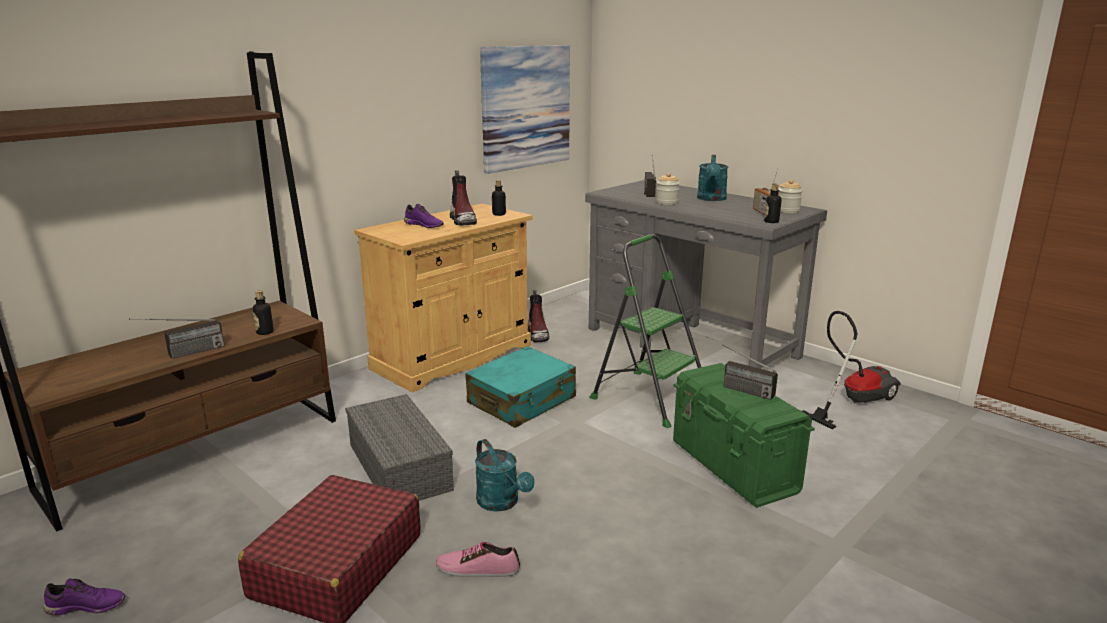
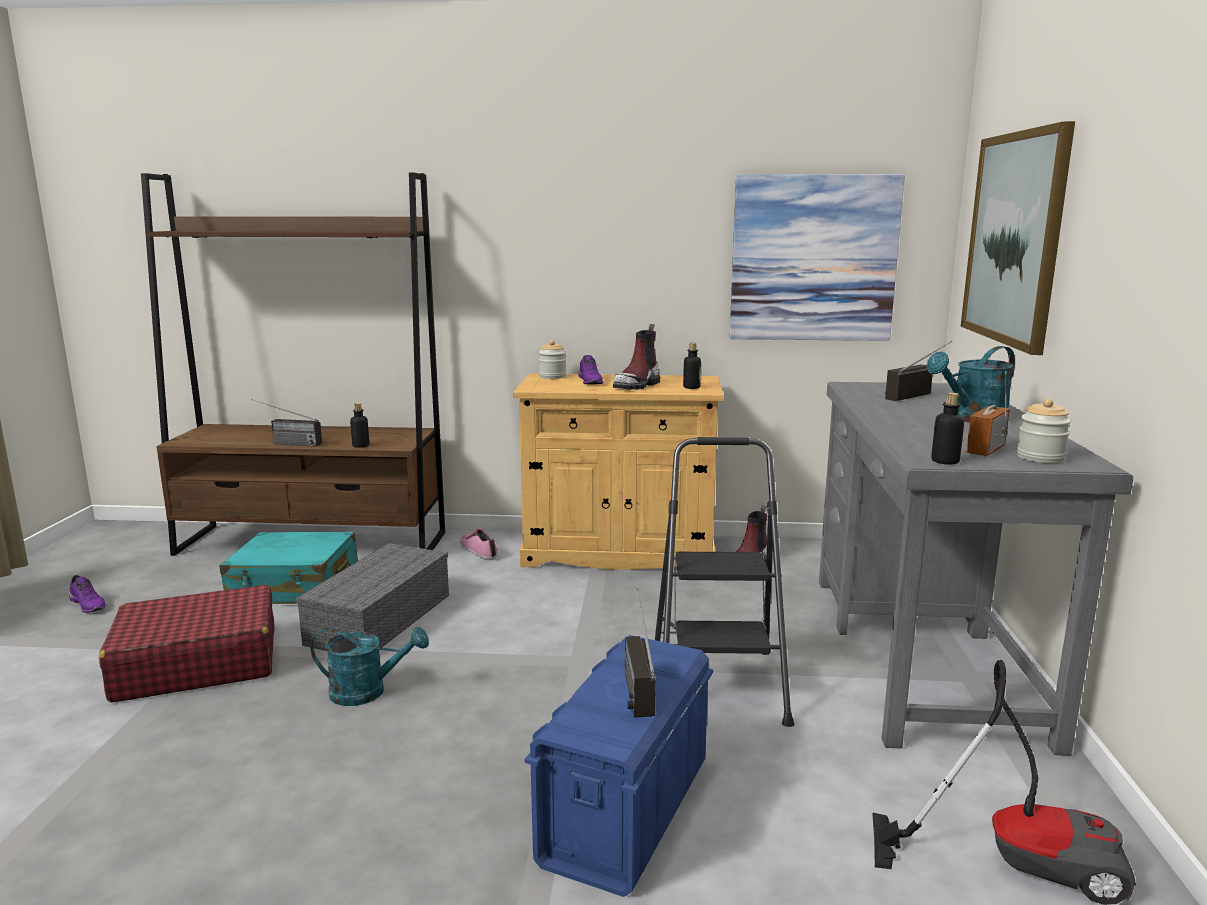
camera: 50 degrees right, 5 degrees down
shoe [436,542,520,577] -> shoe moved to [460,529,498,560]
turquoise suitcase [465,346,576,428] -> turquoise suitcase moved to [219,531,358,604]
turquoise watering can [475,439,535,512] -> turquoise watering can turned 105 degrees counterclockwise [310,627,429,706]
green step ladder [589,234,701,428] -> black step ladder [655,437,794,727]
jar [656,173,680,205] -> jar moved to [539,340,566,379]
green storage box [673,363,815,508] -> blue storage box [525,635,713,897]
none -> picture [961,121,1075,355]

